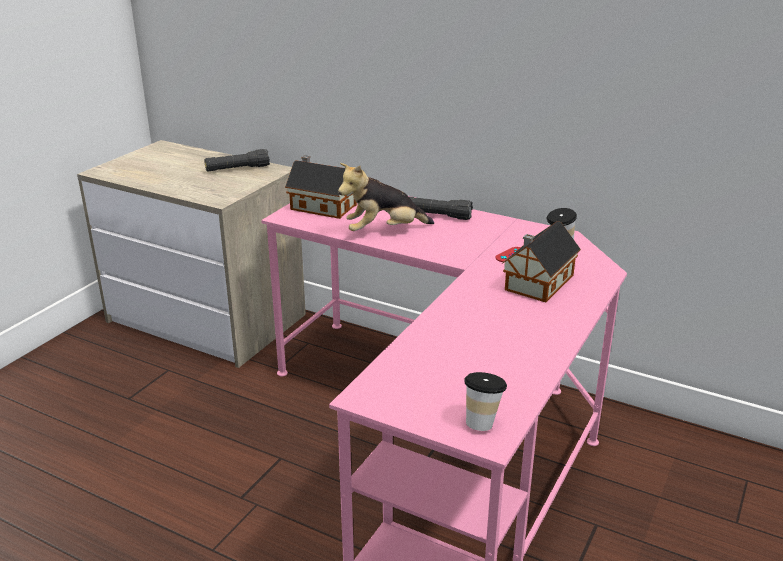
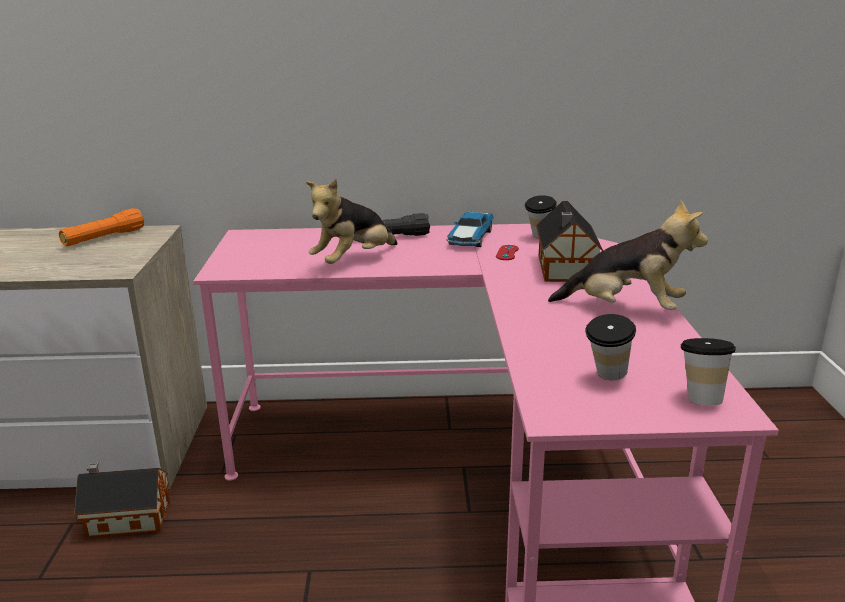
camera: 30 degrees left, 5 degrees down
black flashlight [204,149,270,171] -> orange flashlight [59,208,144,246]
toy house [285,155,357,219] -> toy house moved to [74,463,170,538]
none -> toy car [447,212,494,247]
none -> plush toy [548,200,708,310]
none -> cup [585,314,636,381]

